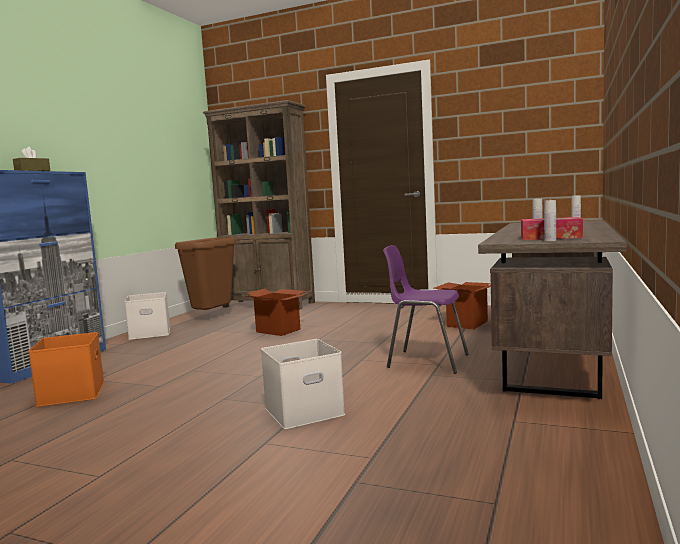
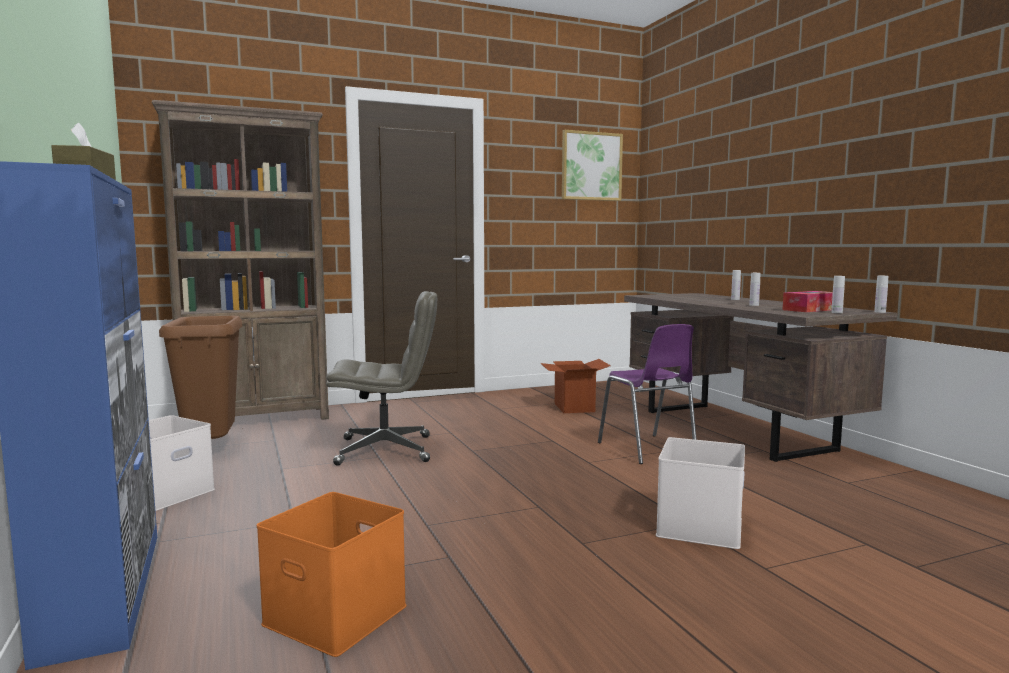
camera: 45 degrees left, 0 degrees up
cardboard box [247,289,306,336] -> grey office chair [326,291,437,466]
purple chair [383,245,469,374] -> purple chair turned 90 degrees counterclockwise [598,324,697,464]
none -> picture [562,130,623,201]
none -> white bottle [874,276,888,313]

